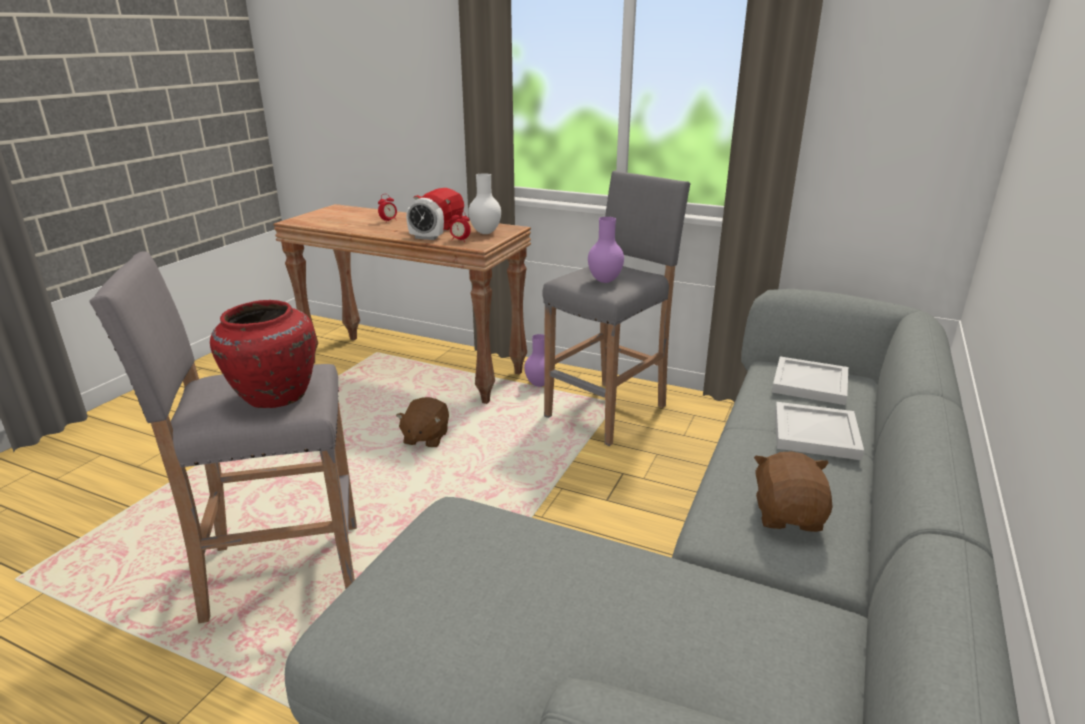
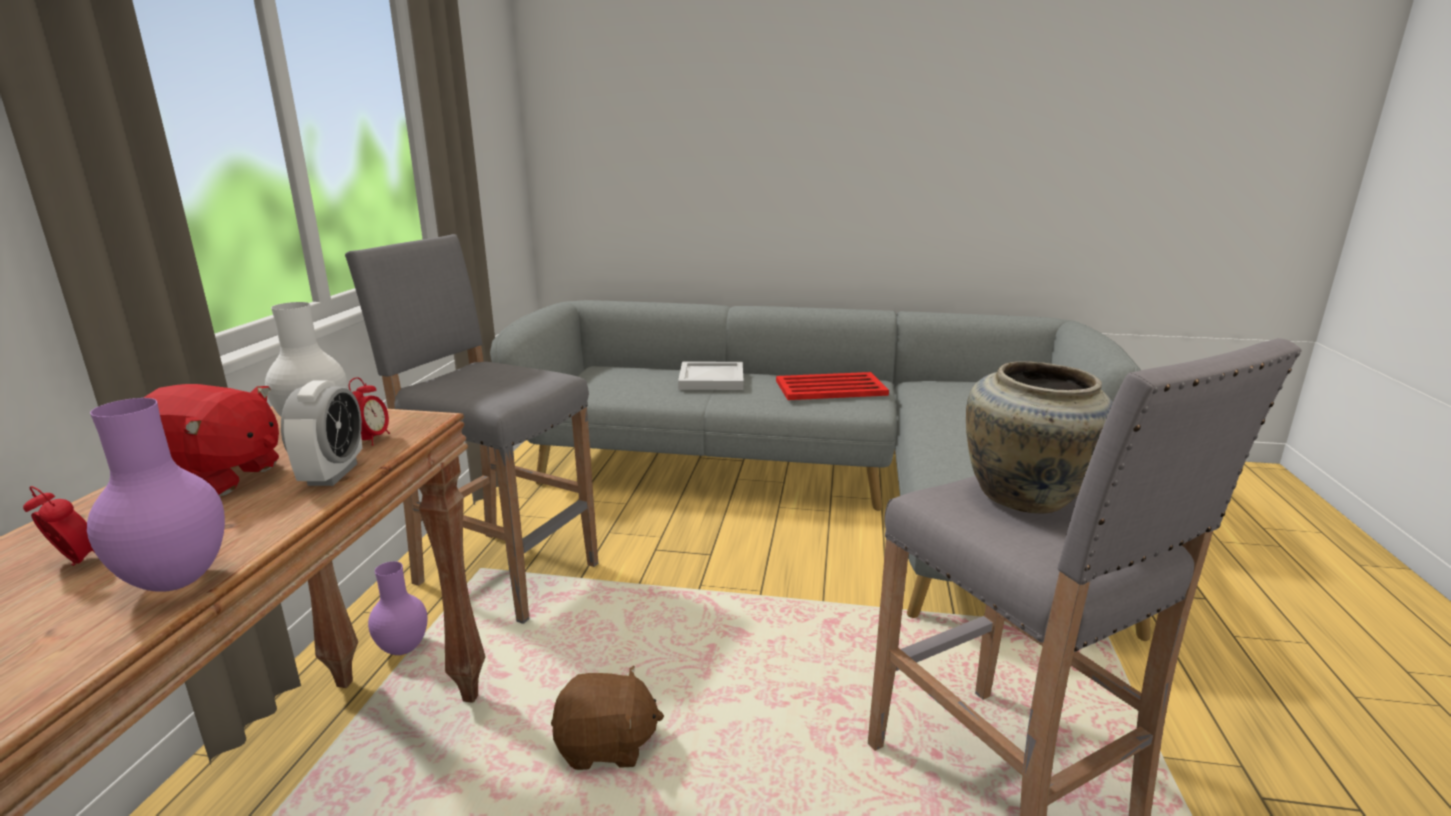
camera: 105 degrees left, 5 degrees down
red vase [210,300,316,408] -> beige vase [966,361,1113,514]
purple vase [588,217,624,283] -> purple vase moved to [87,398,225,592]
brown plush toy [754,451,833,532] -> red tray [776,372,889,400]
white tray [772,357,848,405] -> none

